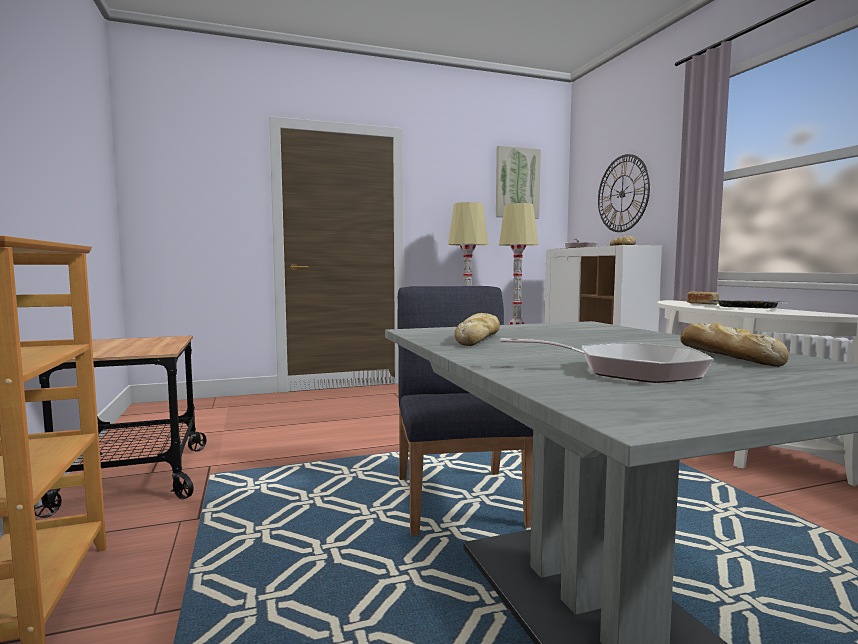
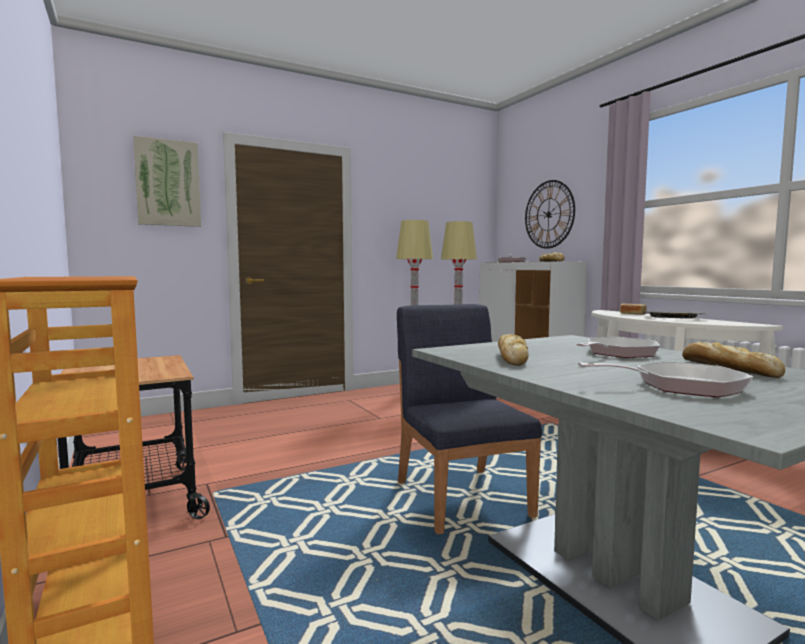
camera: 10 degrees left, 0 degrees up
picture [496,146,541,219] -> picture moved to [133,136,201,227]
none -> frying pan [576,337,660,358]

